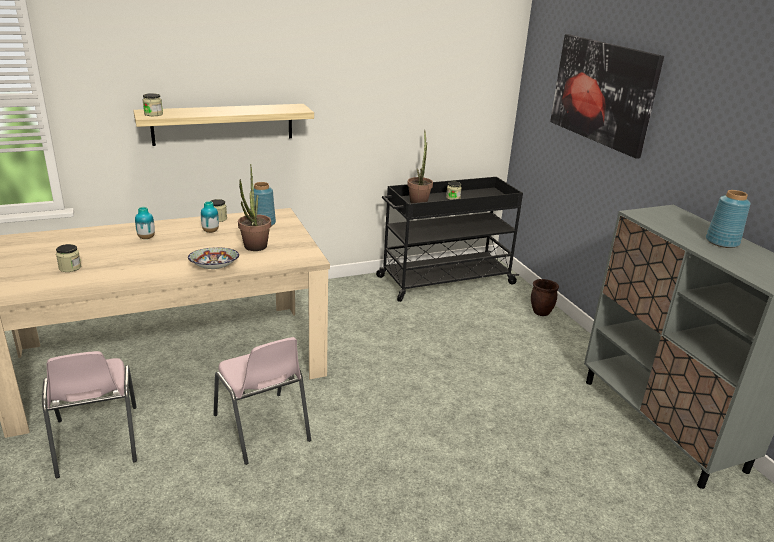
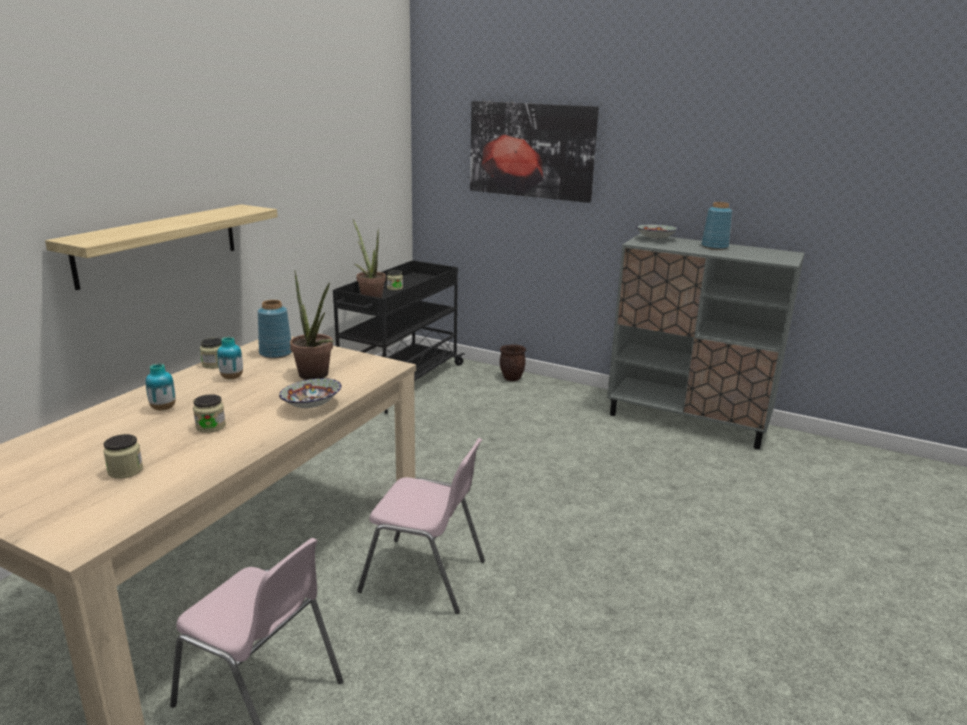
camera: 40 degrees left, 5 degrees down
jar [142,93,163,116] -> jar moved to [193,394,226,433]
none -> bowl [636,225,679,240]

